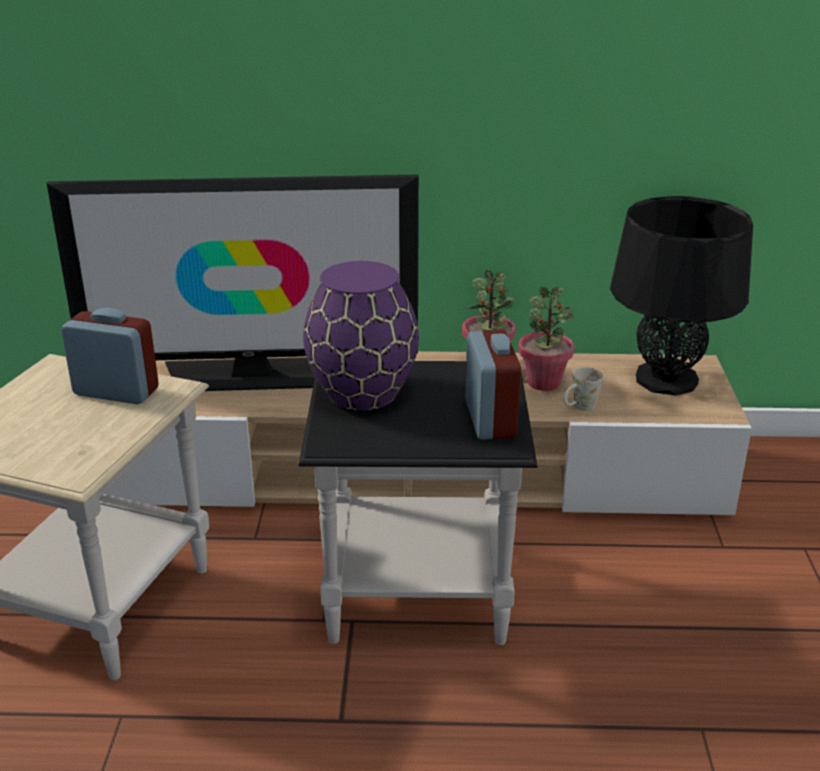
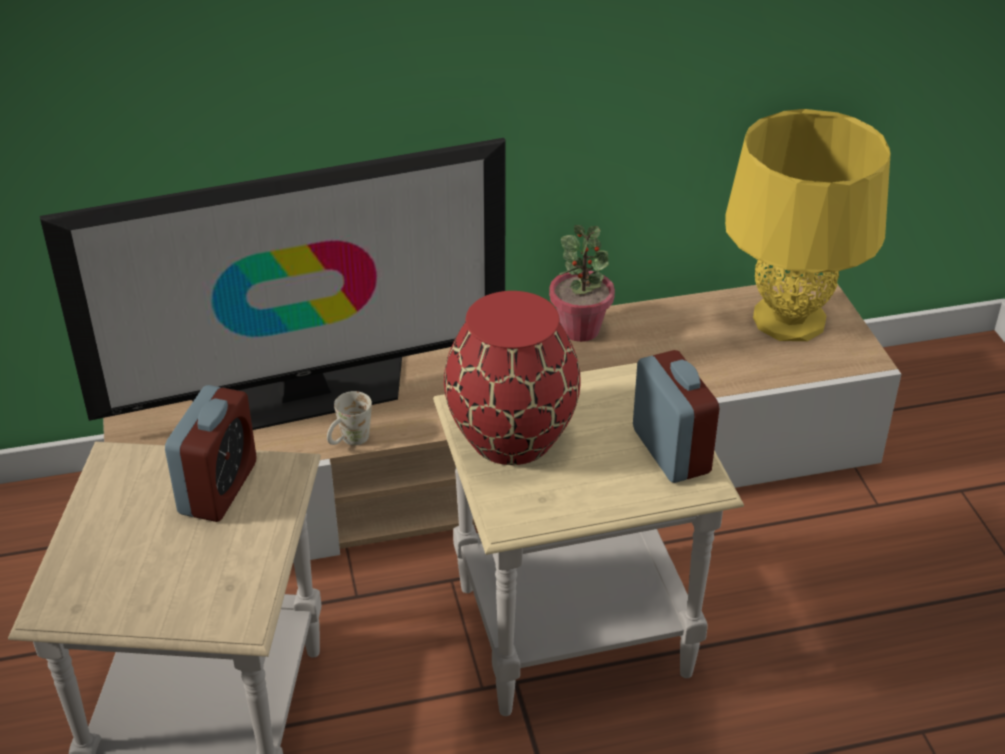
camera: 15 degrees left, 10 degrees up
alarm clock [61,308,159,404] -> alarm clock turned 105 degrees clockwise [165,385,256,522]
black side table [299,361,537,645] -> beige side table [433,363,744,716]
purple vase [303,261,419,411] -> red vase [444,291,581,465]
potted plant [518,287,574,391] -> none
white mug [563,367,603,411] -> white mug moved to [327,391,372,445]
black table lamp [610,196,753,396] -> yellow table lamp [725,109,890,341]

